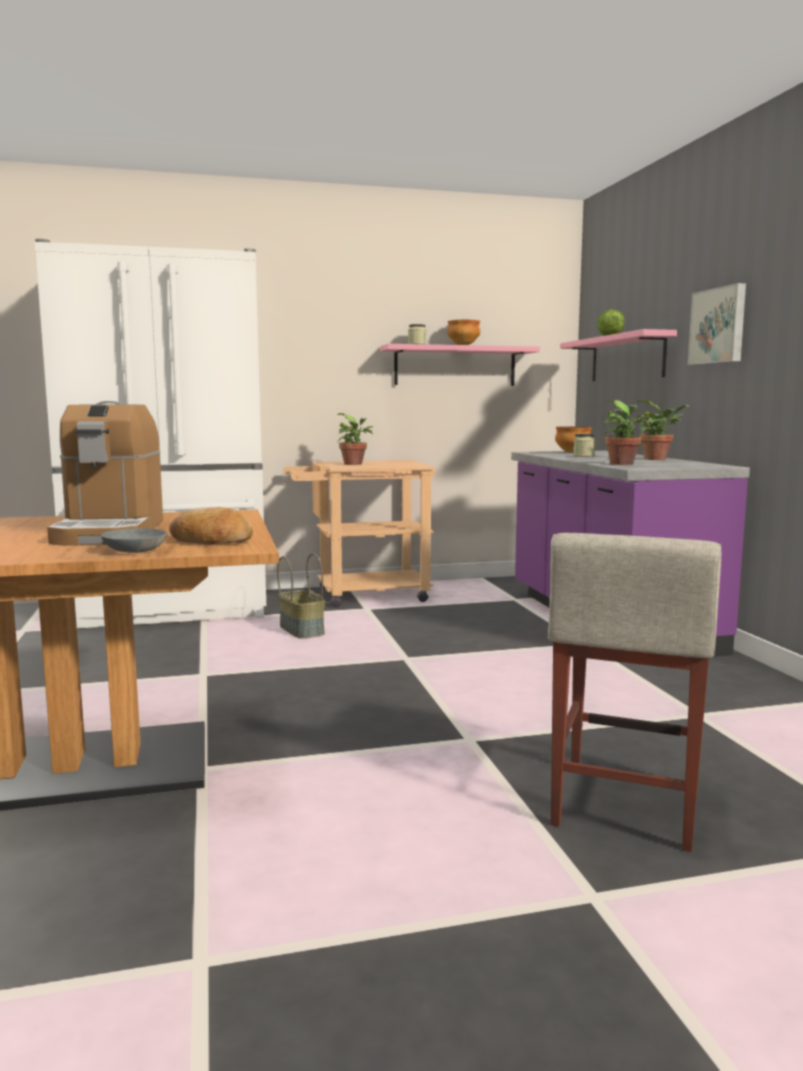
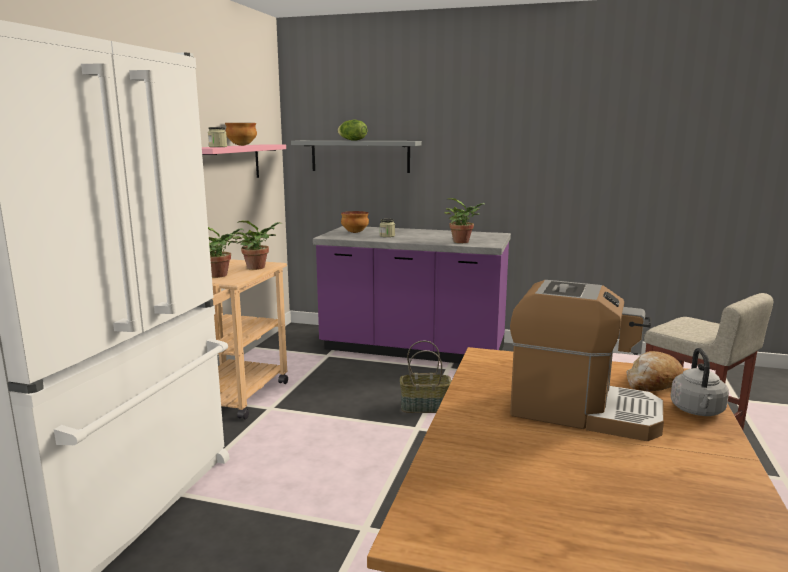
camera: 60 degrees left, 5 degrees up
grey bowl [101,528,167,553] -> grey kettle [671,348,729,416]
basket [277,553,325,639] -> basket moved to [400,341,451,413]
pink shelf [560,329,677,381] -> grey shelf [291,140,422,173]
potted plant [634,400,689,460] -> potted plant moved to [232,220,282,270]
picture [688,283,746,365] -> none

